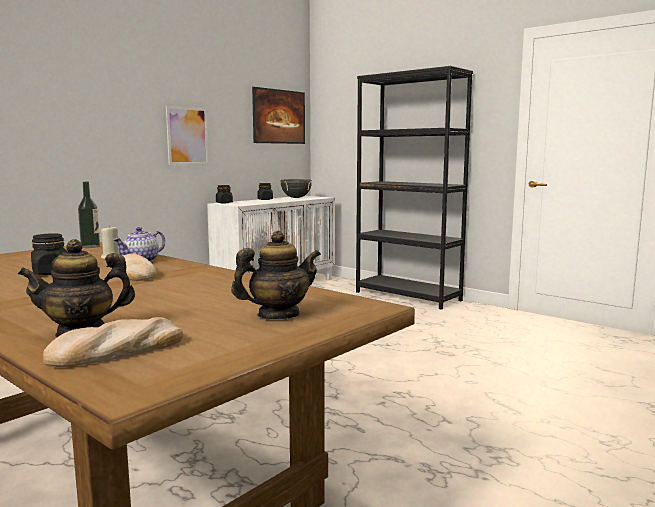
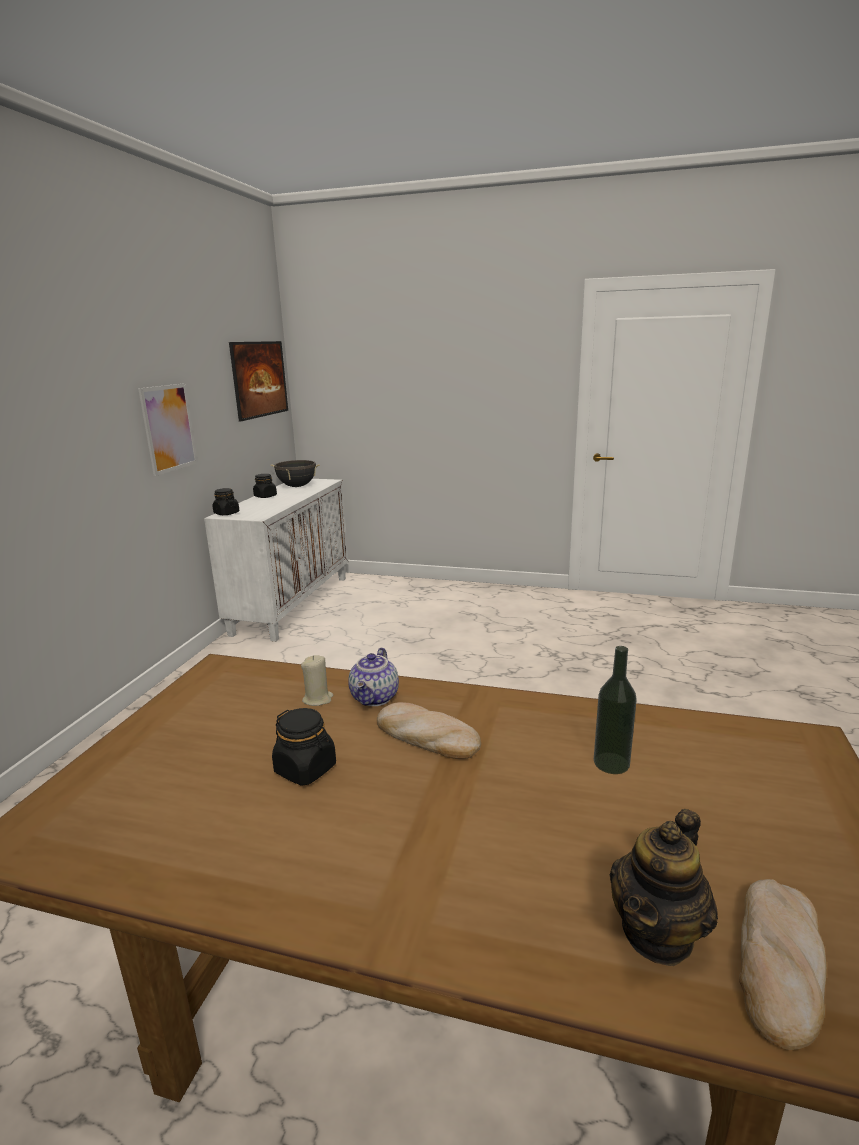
camera: 25 degrees left, 10 degrees up
bottle [78,182,100,248] -> bottle moved to [594,646,637,774]
teapot [231,230,321,319] -> none
black bookcase [356,66,473,310] -> none

